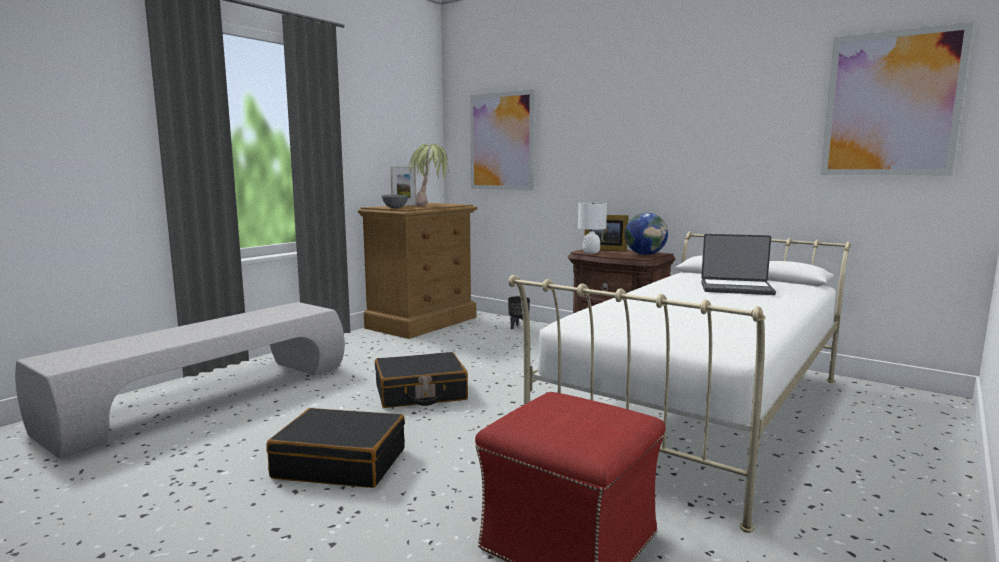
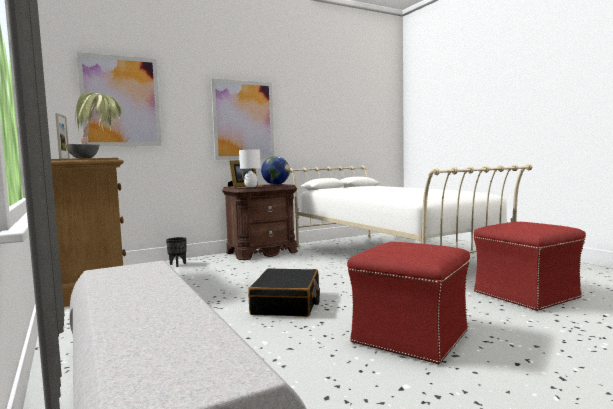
camera: 65 degrees left, 5 degrees down
black suitcase [267,408,405,488] -> red ottoman [347,242,470,365]
laptop [701,234,776,295] -> none
picture [821,22,974,176] -> picture moved to [211,79,274,160]

